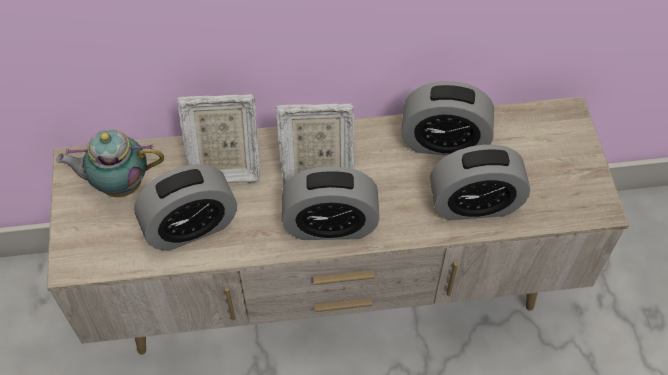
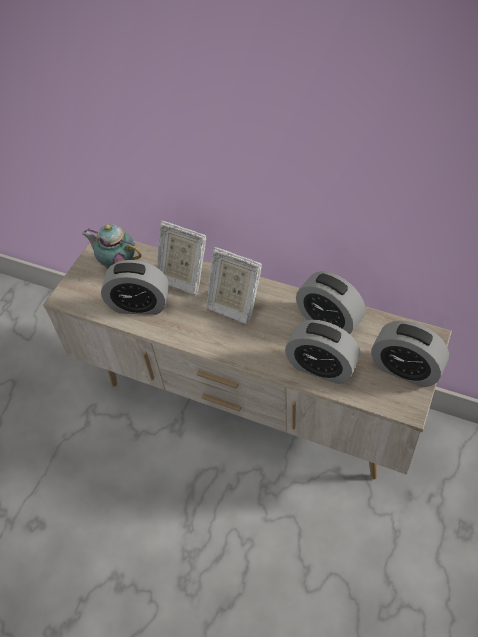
camera: 35 degrees right, 5 degrees down
alarm clock [282,166,379,240] -> alarm clock moved to [371,321,449,387]

